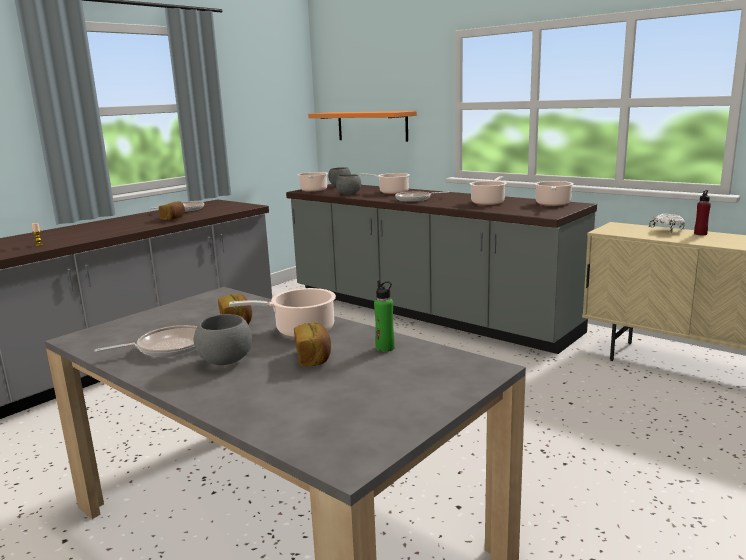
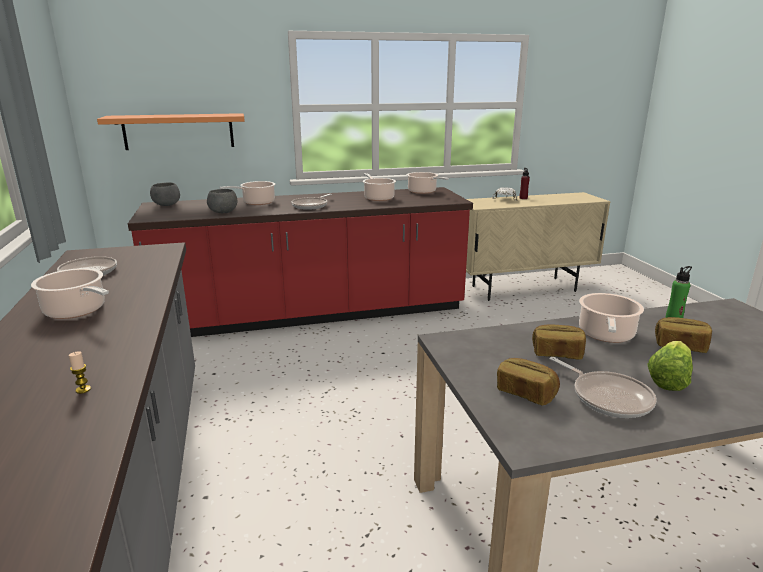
camera: 55 degrees left, 5 degrees up
frying pan [94,325,198,357] -> frying pan turned 135 degrees clockwise [550,357,657,418]
bread [159,201,185,220] -> bread moved to [497,358,560,405]
grey bowl [194,314,252,365] -> lettuce [647,341,693,391]
grey counter [286,184,597,354] -> red counter [128,187,473,337]
cooking pot [298,172,328,192] -> cooking pot moved to [31,268,109,319]

